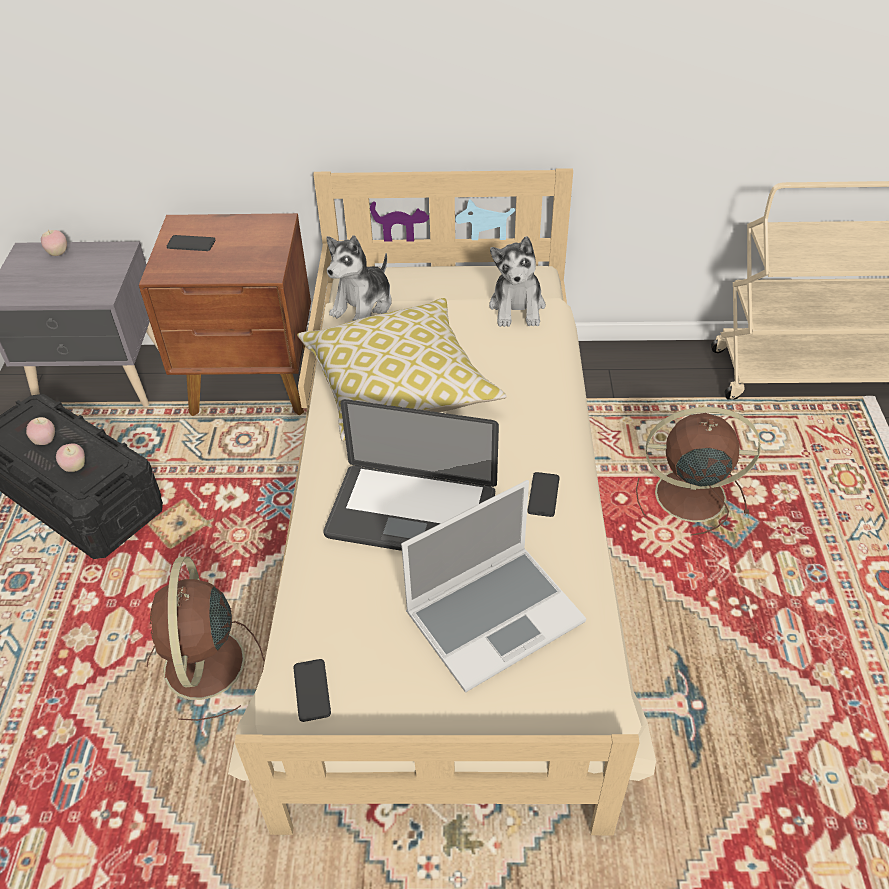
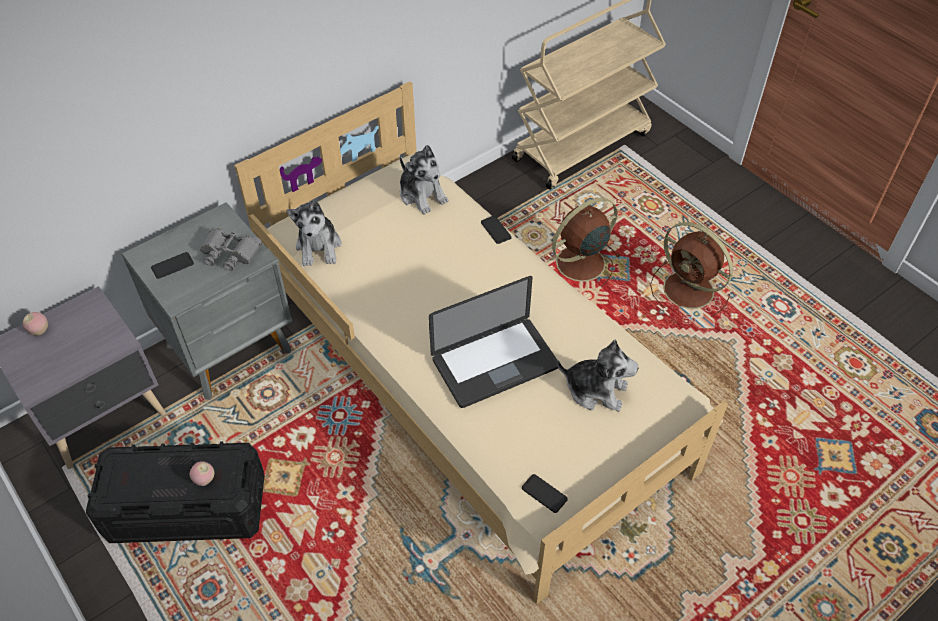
camera: 40 degrees left, 5 degrees up
apple [26,417,55,445] -> none
brown nightstand [139,213,311,416] -> grey nightstand [122,202,292,400]
brown fan [147,556,264,721] -> brown fan moved to [650,222,733,317]
pillow [297,298,507,441] -> none
laptop [401,480,586,693] -> plush toy [557,339,638,412]
phone [528,472,560,517] -> phone moved to [481,216,511,244]
none -> grey binoculars [200,227,262,271]

